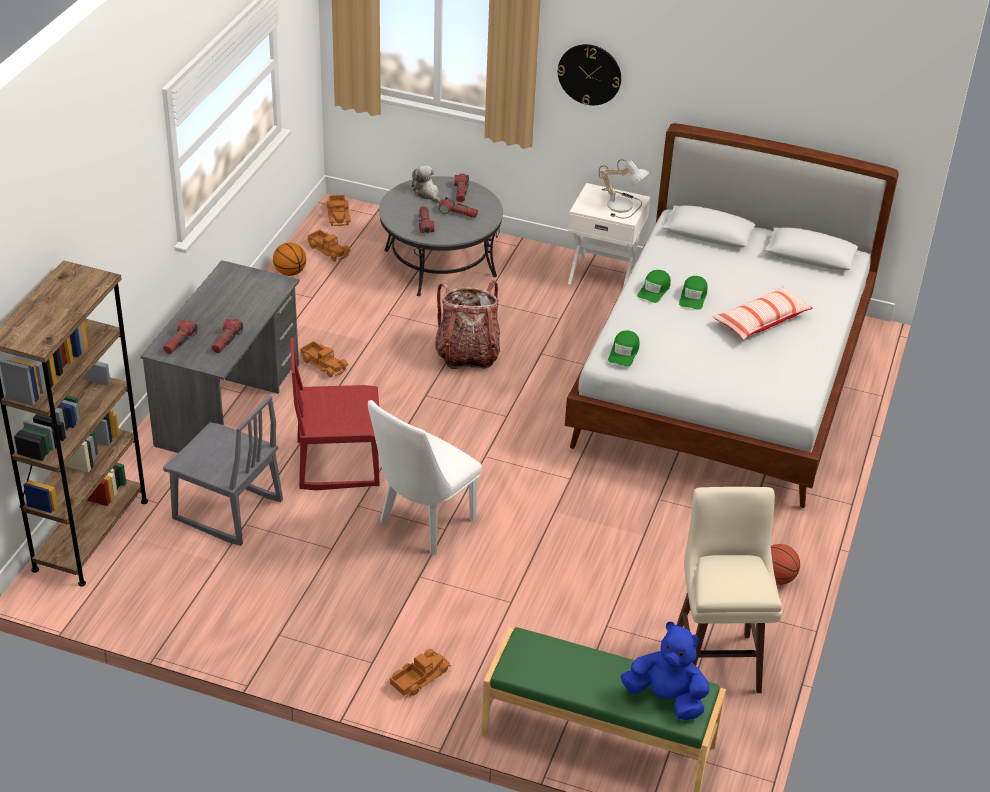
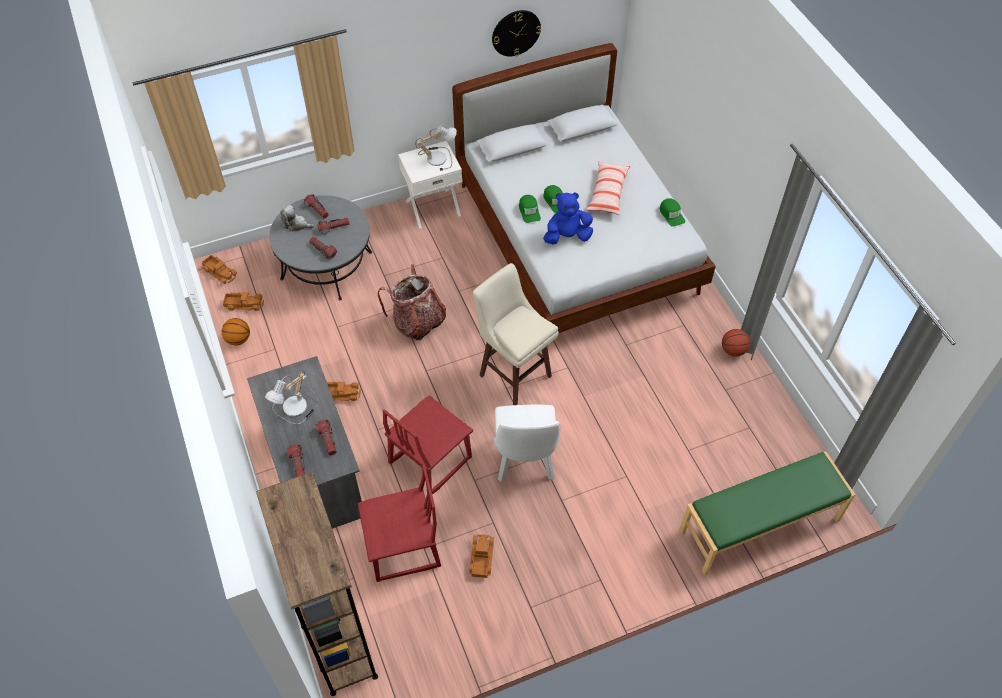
camera: 40 degrees left, 15 degrees up
grey chair [163,395,283,546] -> red chair [357,465,441,582]
toy truck [390,649,451,696] -> toy truck moved to [469,534,494,578]
wall clock [558,44,621,105] -> wall clock moved to [492,10,541,56]
green cap [608,330,640,367] -> green cap moved to [660,198,685,227]
blue plush toy [620,622,710,720] -> blue plush toy moved to [543,192,593,245]
beige stool [676,487,782,693] -> beige stool moved to [473,263,558,405]
none -> table lamp [265,370,318,425]

